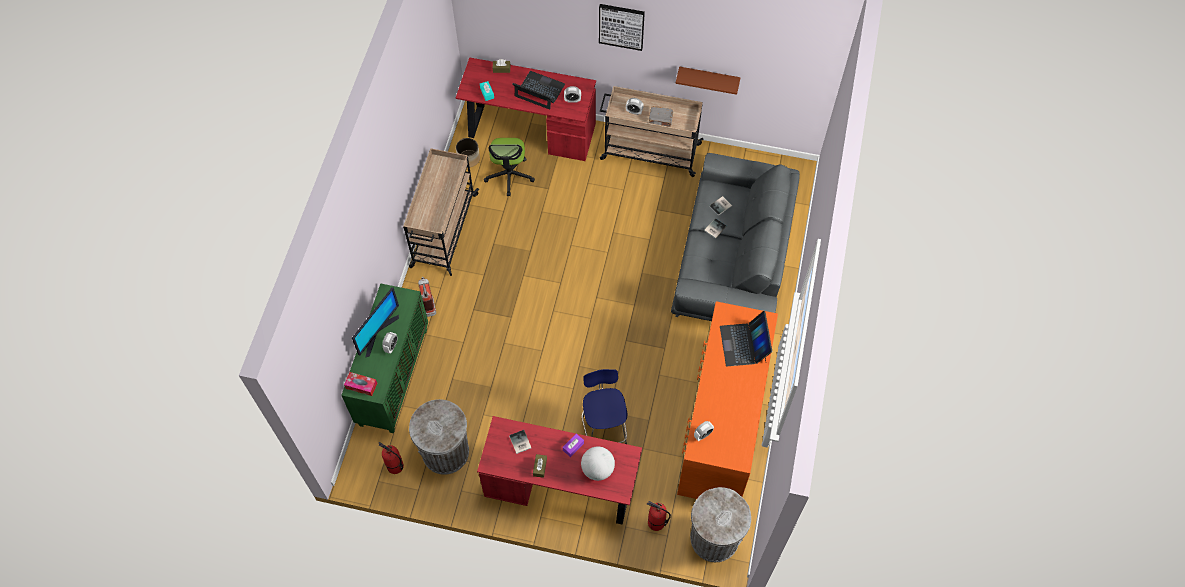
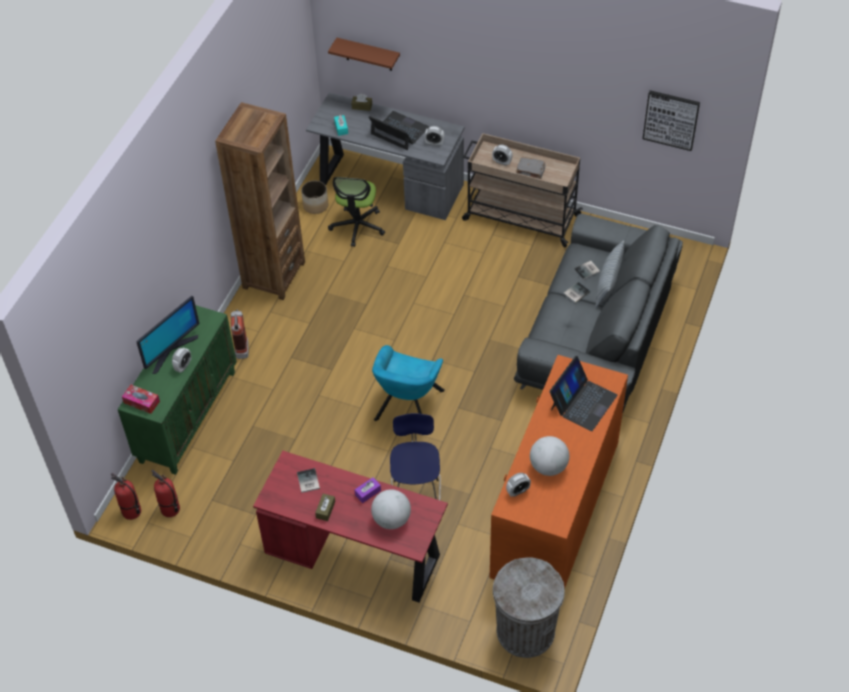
camera: 10 degrees right, 10 degrees down
beige cart [403,148,479,276] -> brown bookcase [215,102,305,300]
grey trash can [409,399,469,475] -> none
red desk [456,57,596,161] -> grey desk [306,93,465,220]
picture [599,4,645,51] -> picture moved to [643,90,700,151]
fire extinguisher [647,501,671,531] -> fire extinguisher moved to [111,473,141,520]
brown shelf [675,67,741,95] -> brown shelf moved to [328,38,400,71]
laptop [720,311,772,366] -> laptop turned 150 degrees counterclockwise [549,356,618,431]
none -> turquoise armchair [372,345,445,421]
none -> globe [530,436,569,476]
none -> pillow [596,240,625,308]

